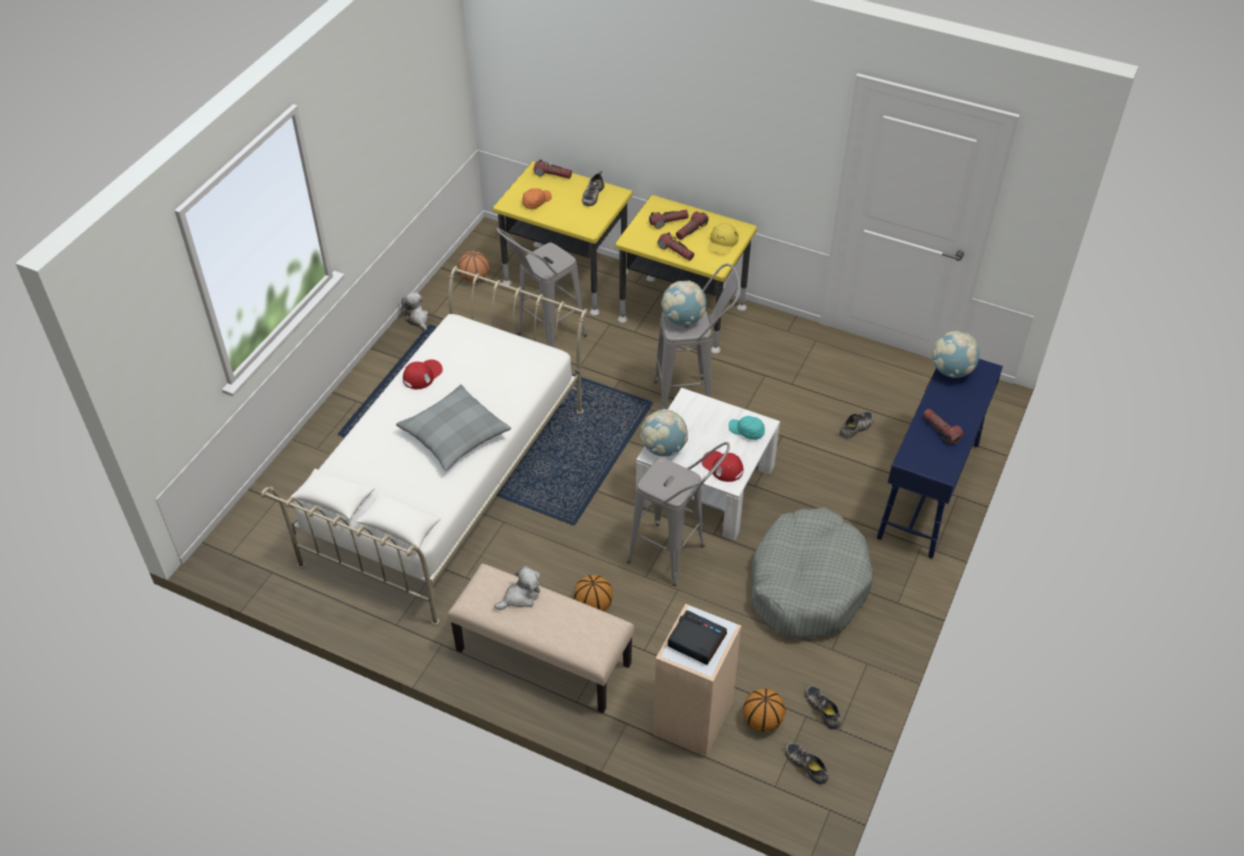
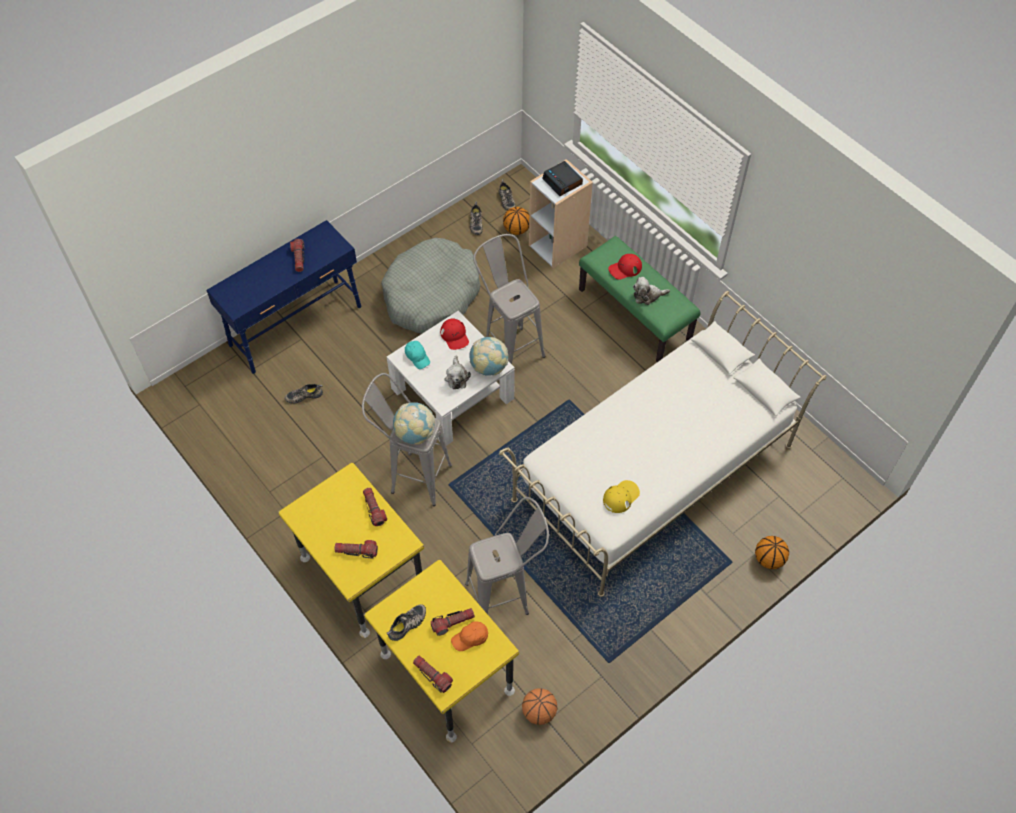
camera: 155 degrees left, 10 degrees up
grey pillow [396,385,511,471] -> none
plush toy [401,292,428,331] -> plush toy moved to [445,356,471,389]
red cap [403,359,443,389] -> red cap moved to [608,254,642,280]
beige bench [447,564,635,713] -> green bench [579,236,701,362]
basketball [574,575,613,611] -> basketball moved to [755,536,789,569]
flashlight [676,211,708,240] -> flashlight moved to [431,608,475,636]
yellow cap [707,223,738,254] -> yellow cap moved to [603,480,640,513]
globe [932,331,980,378] -> none

